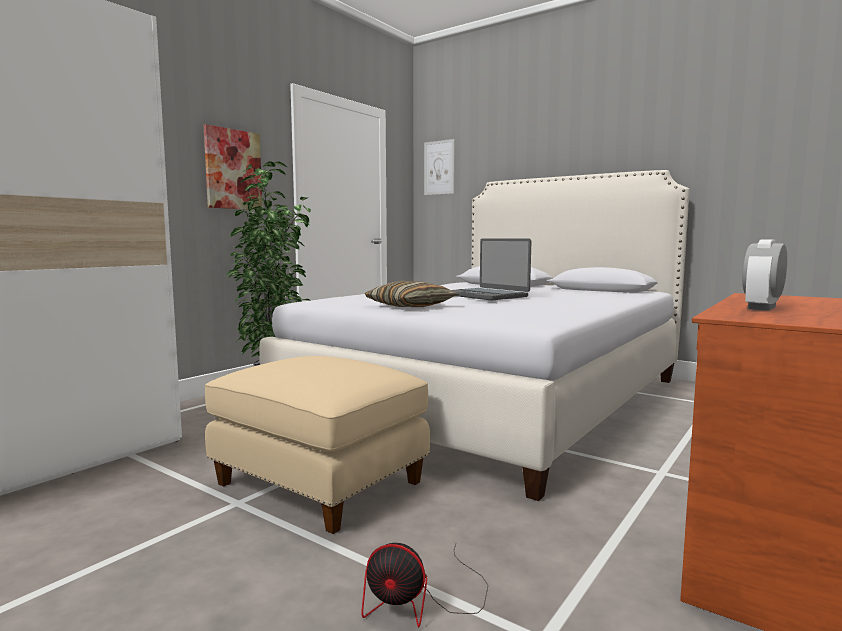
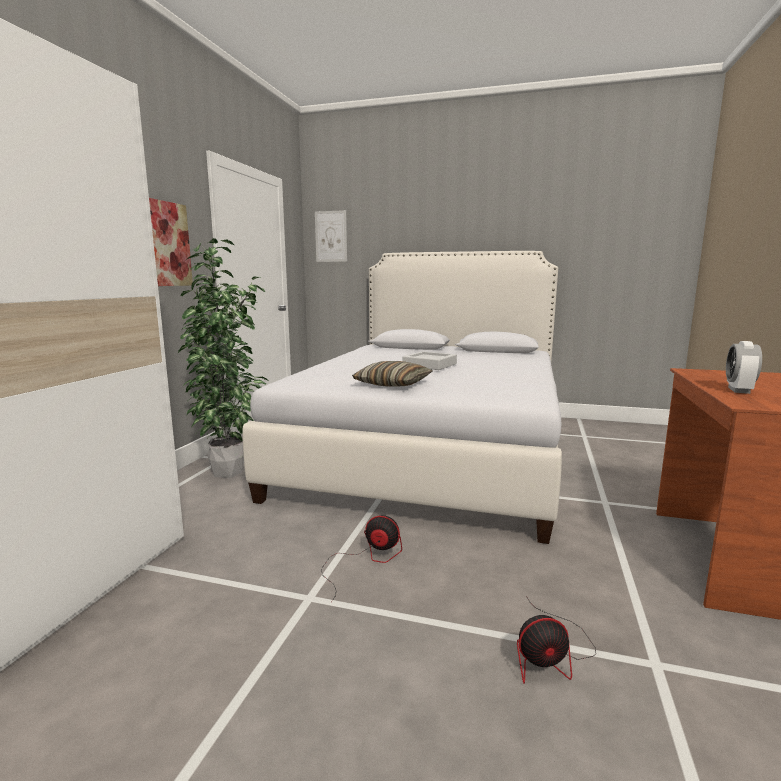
camera: 20 degrees left, 5 degrees up
beige ottoman [205,356,430,534] -> fan [321,515,402,601]
laptop [452,239,531,301] -> grey tray [402,351,457,370]

